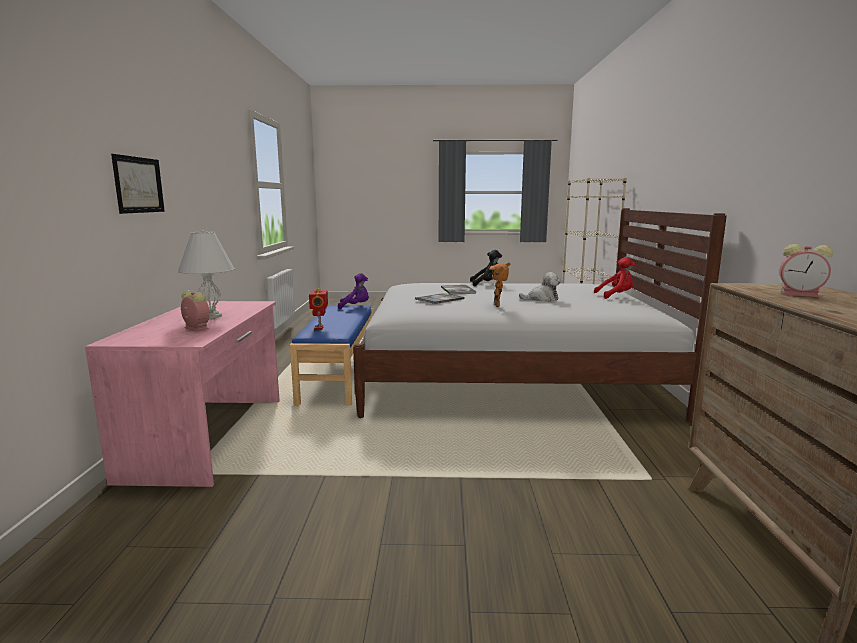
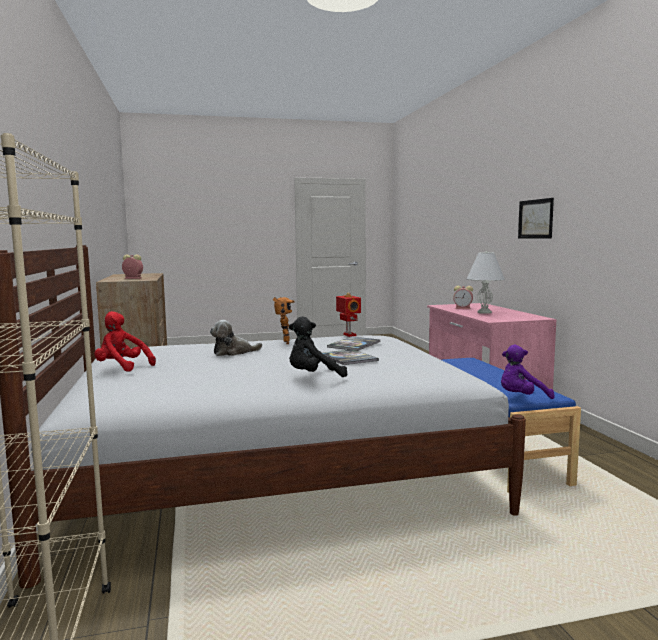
camera: 165 degrees right, 5 degrees down
toy robot [309,288,328,330] -> toy robot moved to [336,292,361,337]
red plush toy [594,257,635,299] -> red plush toy turned 45 degrees clockwise [94,311,156,372]

